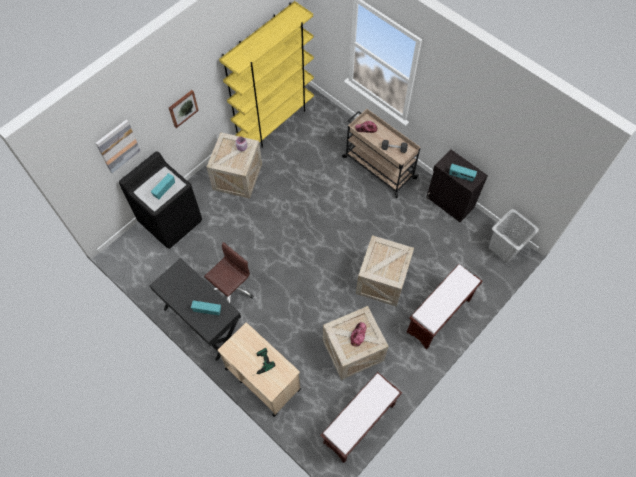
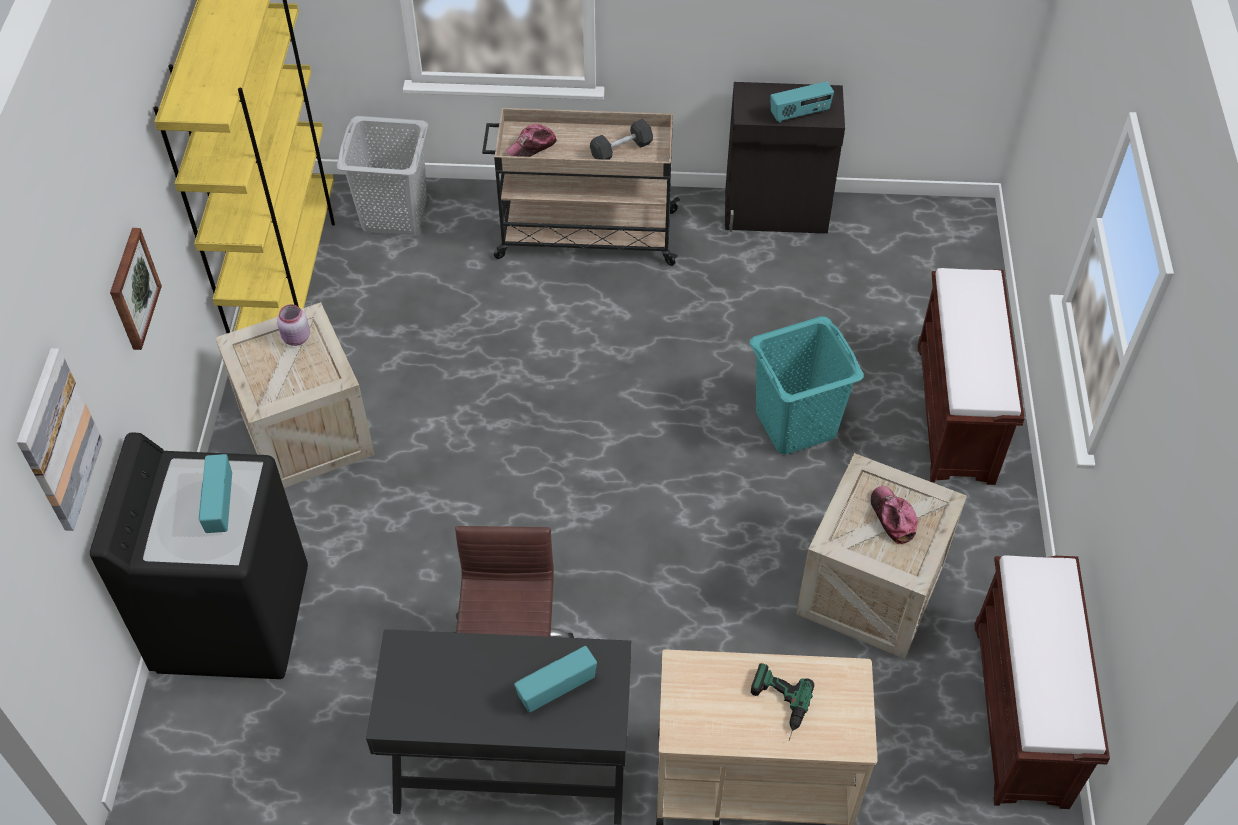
camera: 40 degrees left, 10 degrees down
crate [356,235,414,307] -> turquoise laundry basket [750,316,864,454]
grey laundry basket [489,209,539,263] -> grey laundry basket moved to [337,116,428,235]

